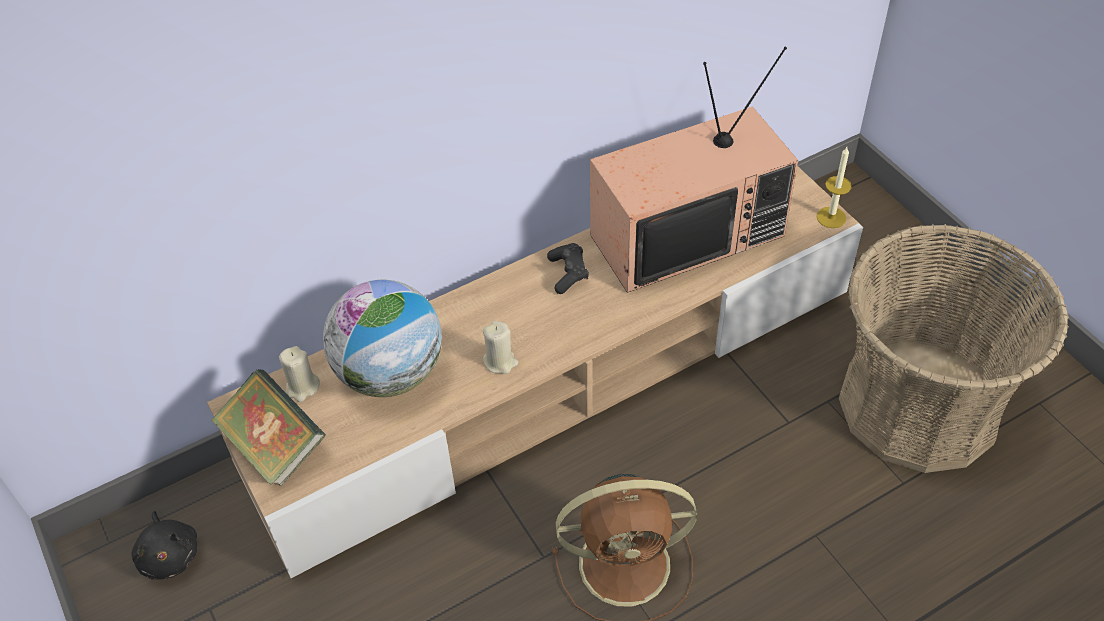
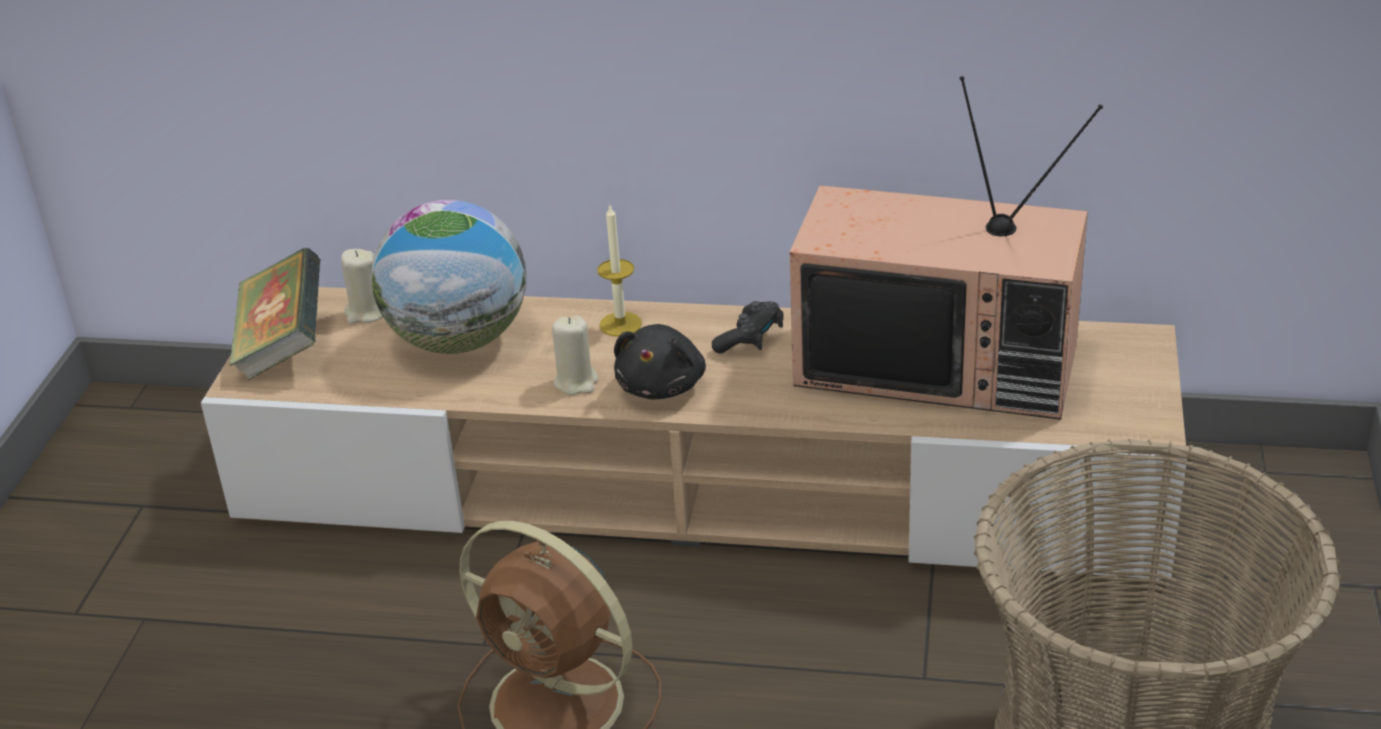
camera: 40 degrees right, 15 degrees down
black plush toy [132,511,197,580] -> black plush toy moved to [614,324,706,399]
candle [817,147,852,228] -> candle moved to [597,206,642,337]

